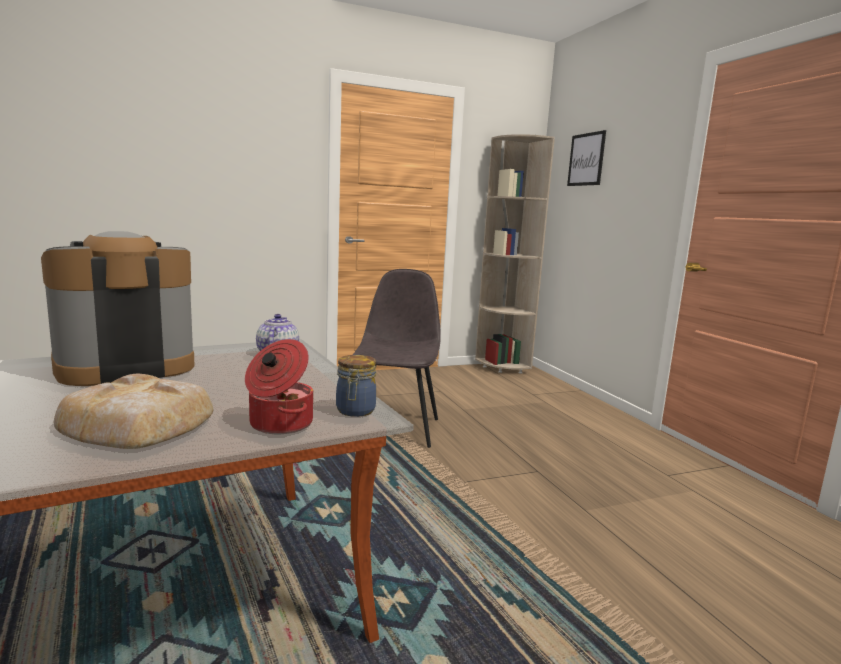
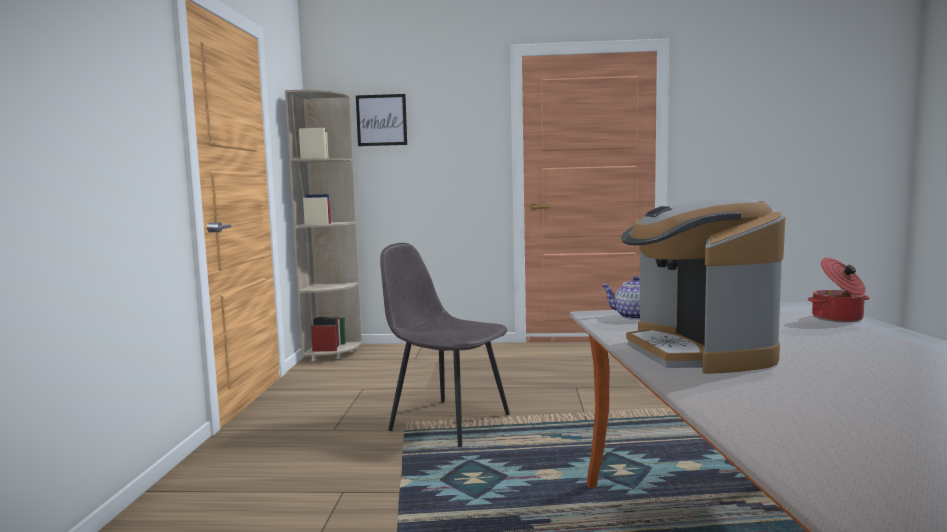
camera: 65 degrees left, 5 degrees down
bread [54,374,213,449] -> none
jar [336,355,376,417] -> none

